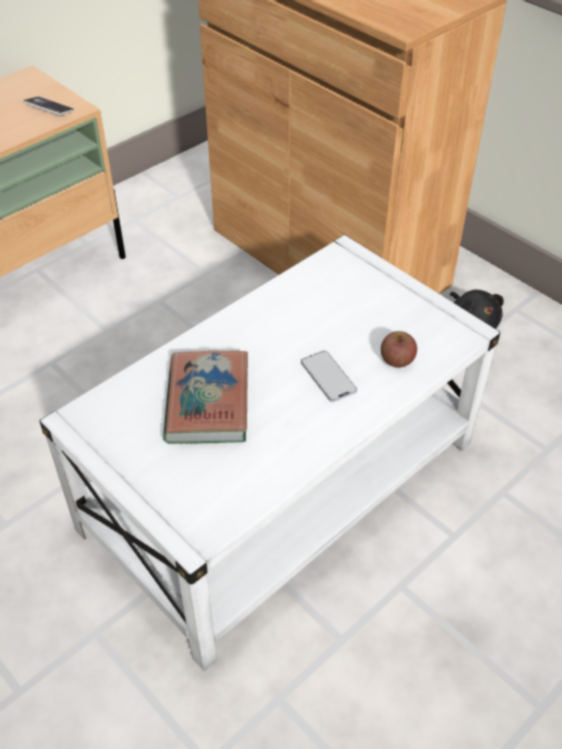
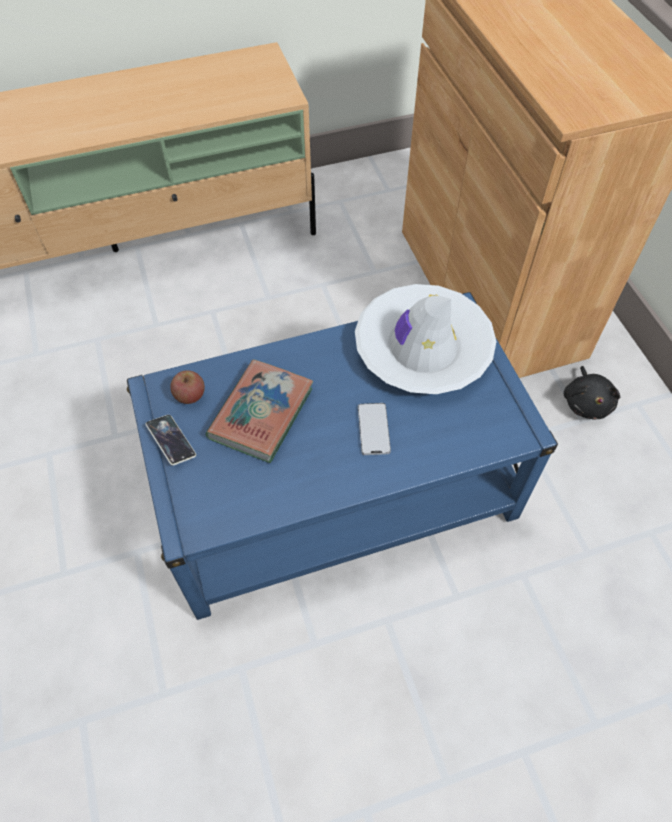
camera: 25 degrees right, 10 degrees up
phone [23,97,75,115] -> phone moved to [145,415,196,466]
white coffee table [40,235,500,671] -> blue coffee table [127,292,558,620]
apple [381,331,417,367] -> apple moved to [170,370,205,404]
none -> white hat [355,284,497,394]

